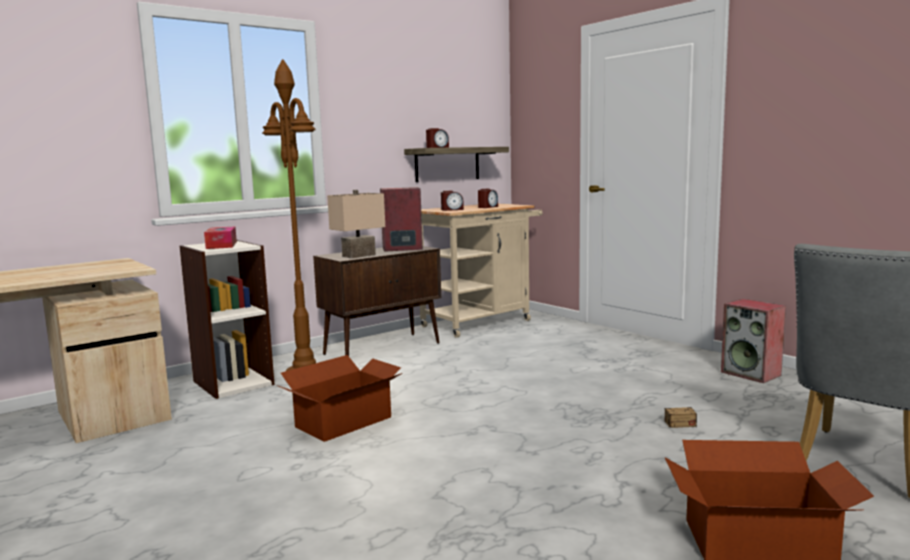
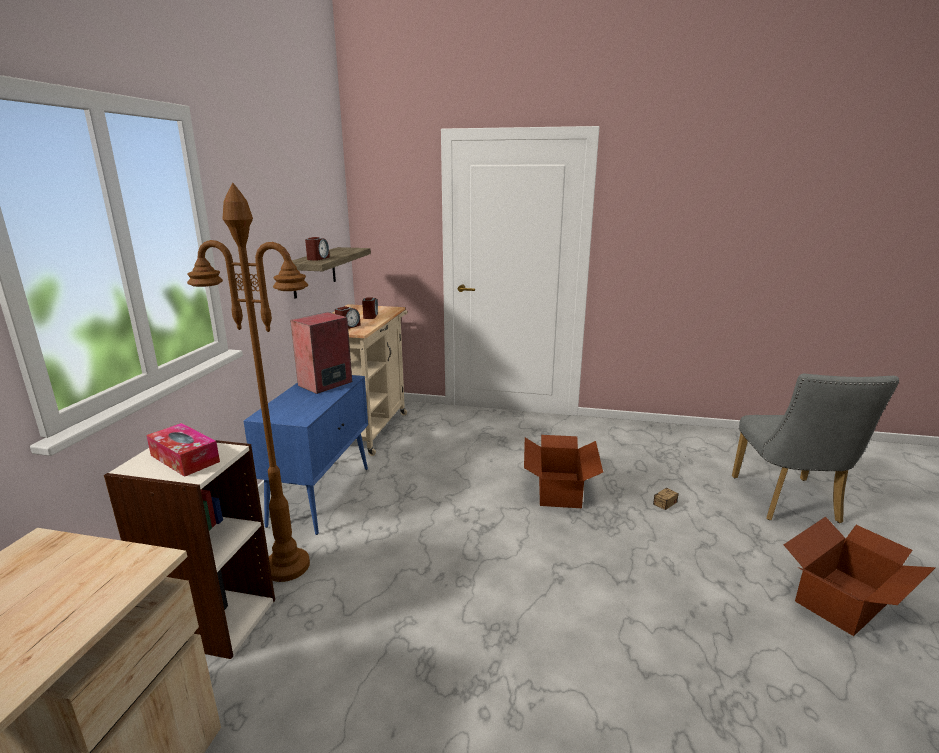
camera: 40 degrees left, 10 degrees up
cardboard box [277,355,403,442] -> cardboard box moved to [524,435,603,508]
brown cabinet [313,246,441,356] -> blue cabinet [243,375,368,535]
beige table lamp [327,190,385,259] -> none
speaker [721,299,786,383] -> none

